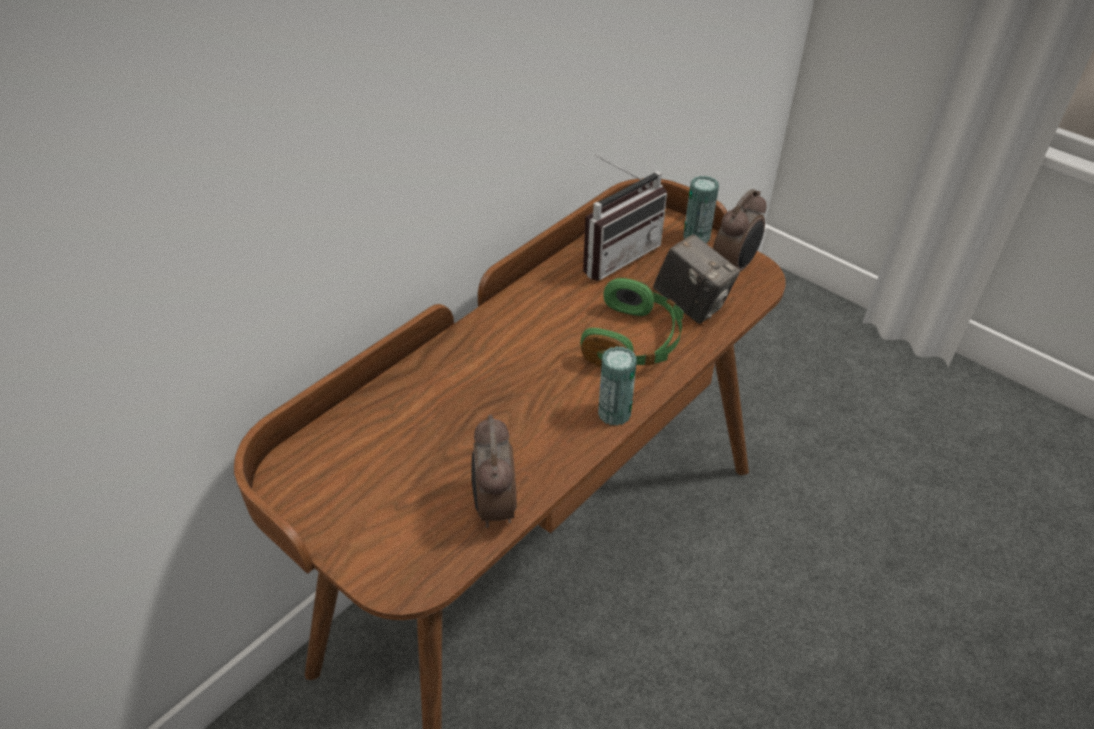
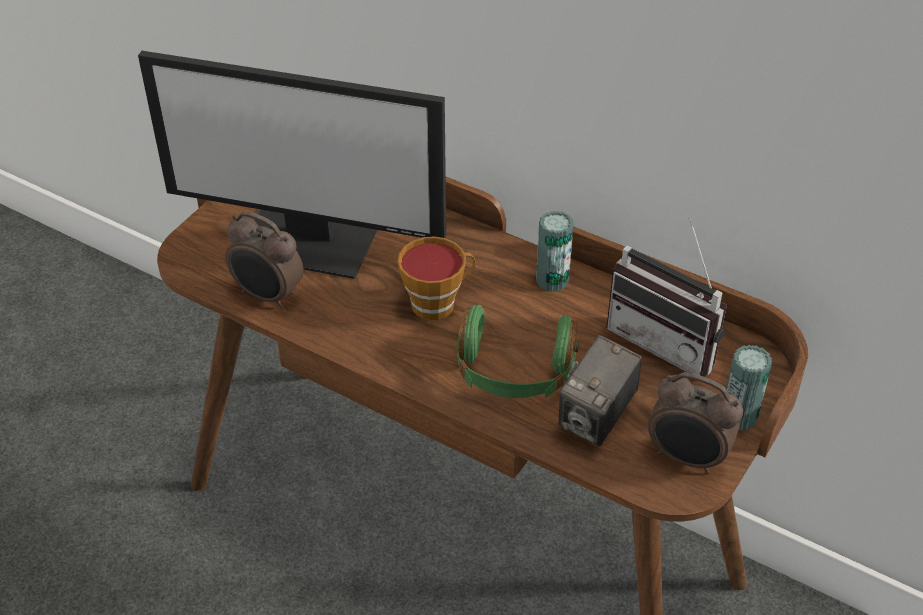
camera: 80 degrees right, 0 degrees up
alarm clock [472,414,517,528] -> alarm clock turned 135 degrees counterclockwise [225,211,304,309]
can [598,346,637,426] -> can moved to [536,211,574,291]
none -> monitor [138,51,446,279]
none -> cup [397,236,476,320]

